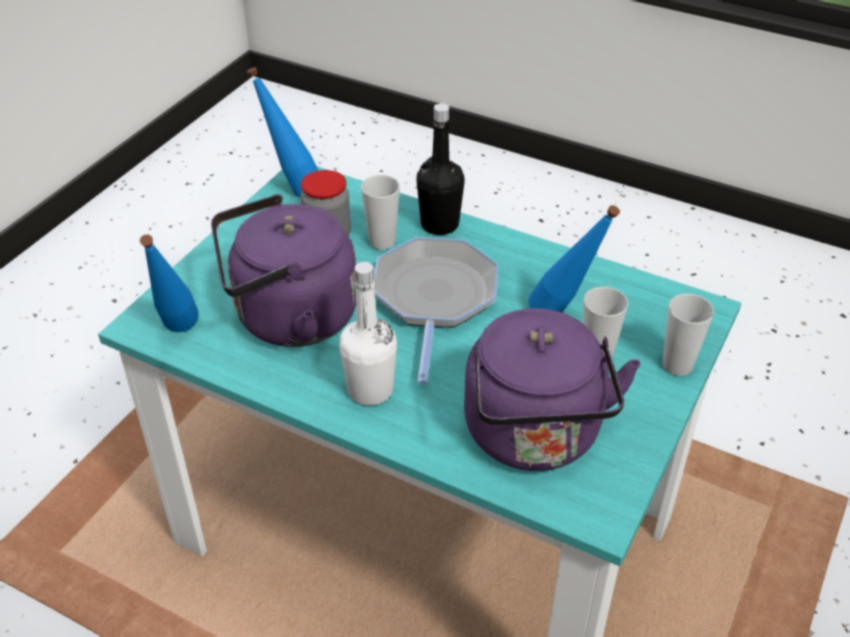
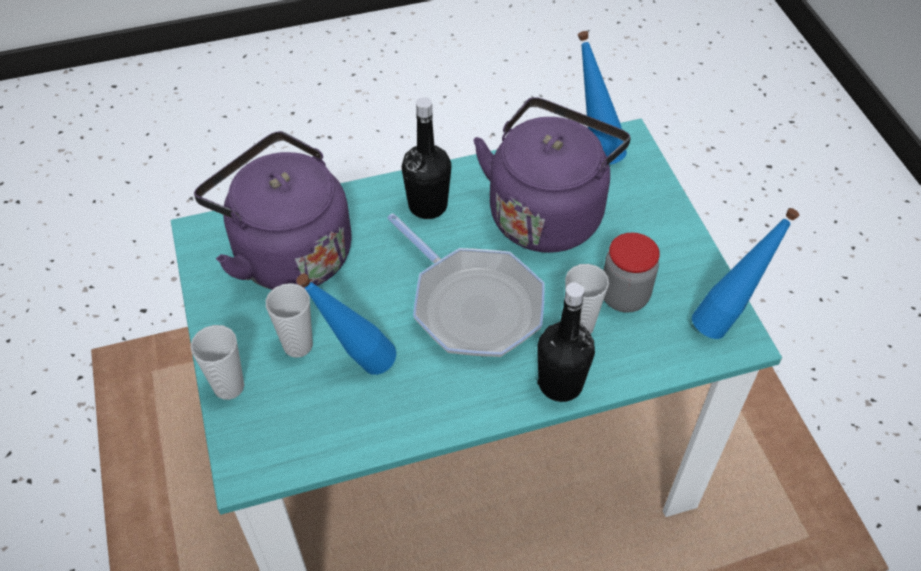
camera: 135 degrees right, 10 degrees up
white bottle [339,262,397,406] -> black bottle [402,97,451,219]

